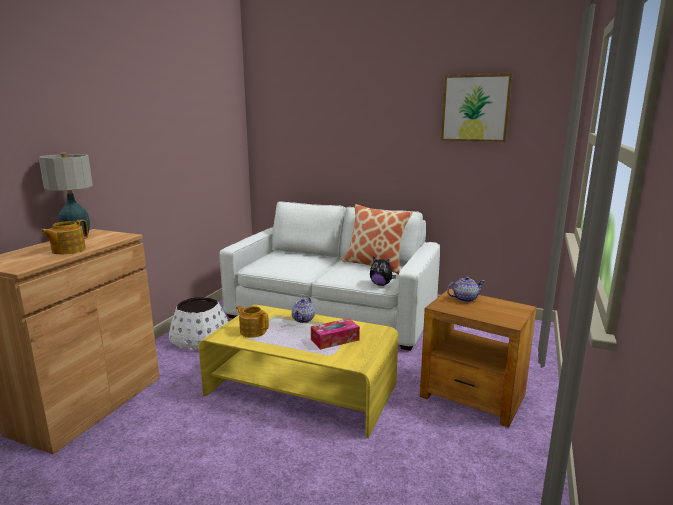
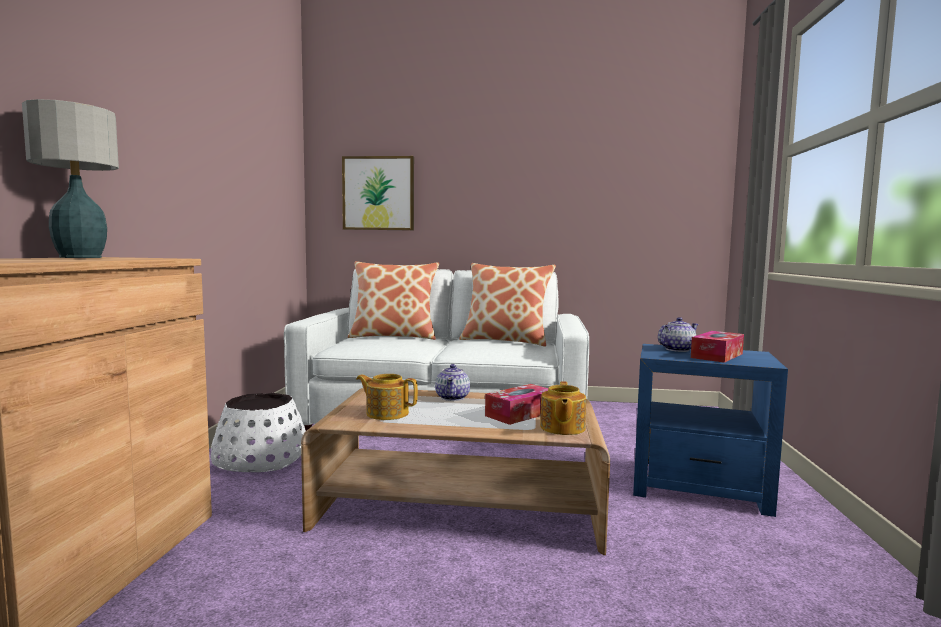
camera: 15 degrees left, 10 degrees down
teapot [41,219,88,254] -> teapot moved to [540,381,586,435]
yellow coffee table [199,305,398,438] -> brown coffee table [301,388,610,555]
plush toy [370,257,396,286] -> none
brown side table [420,289,537,428] -> blue side table [633,344,788,517]
picture [441,74,512,142] -> picture moved to [342,156,414,230]
none -> pillow [348,261,439,340]
none -> tissue box [691,331,744,363]

